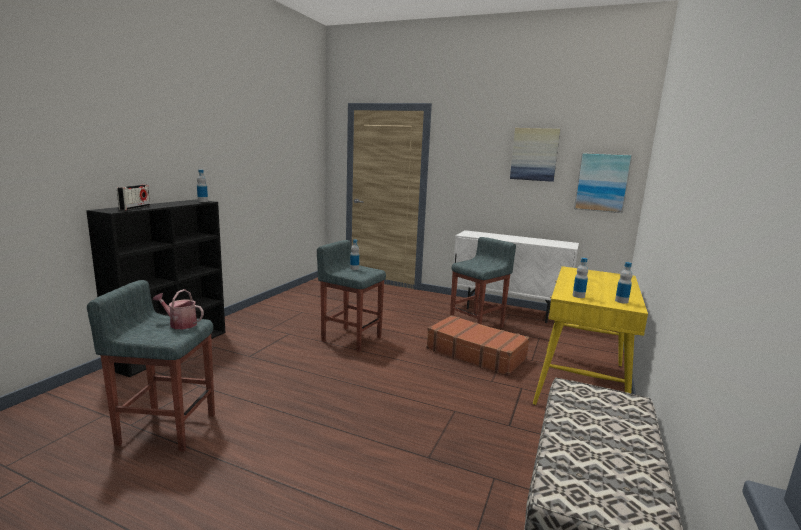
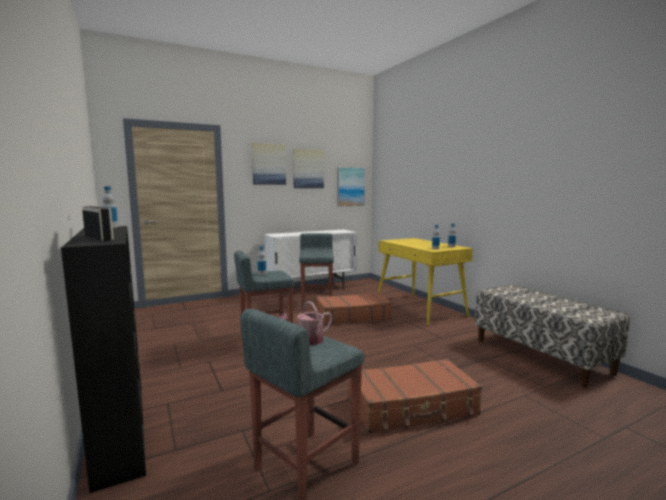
camera: 50 degrees left, 5 degrees down
none -> picture [252,143,286,185]
none -> brown suitcase [348,359,482,433]

